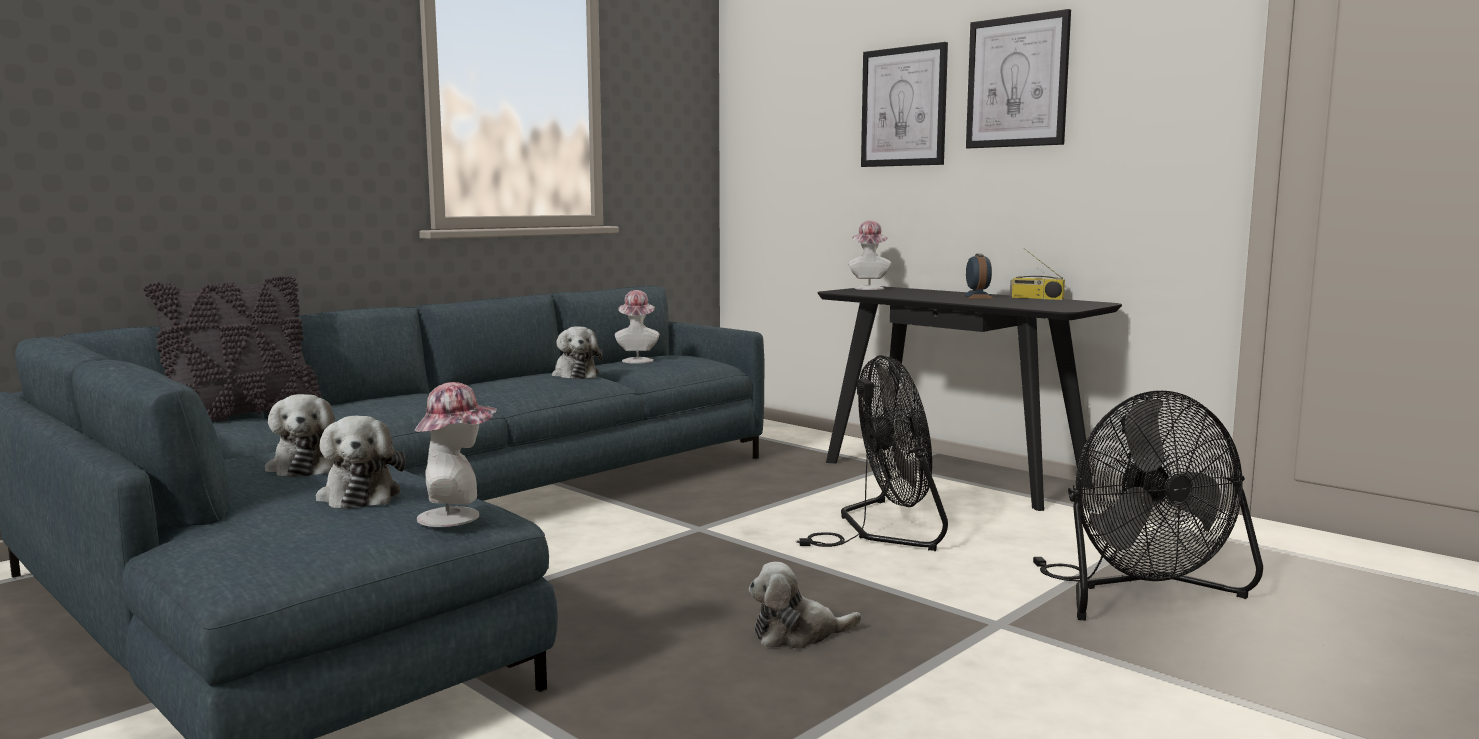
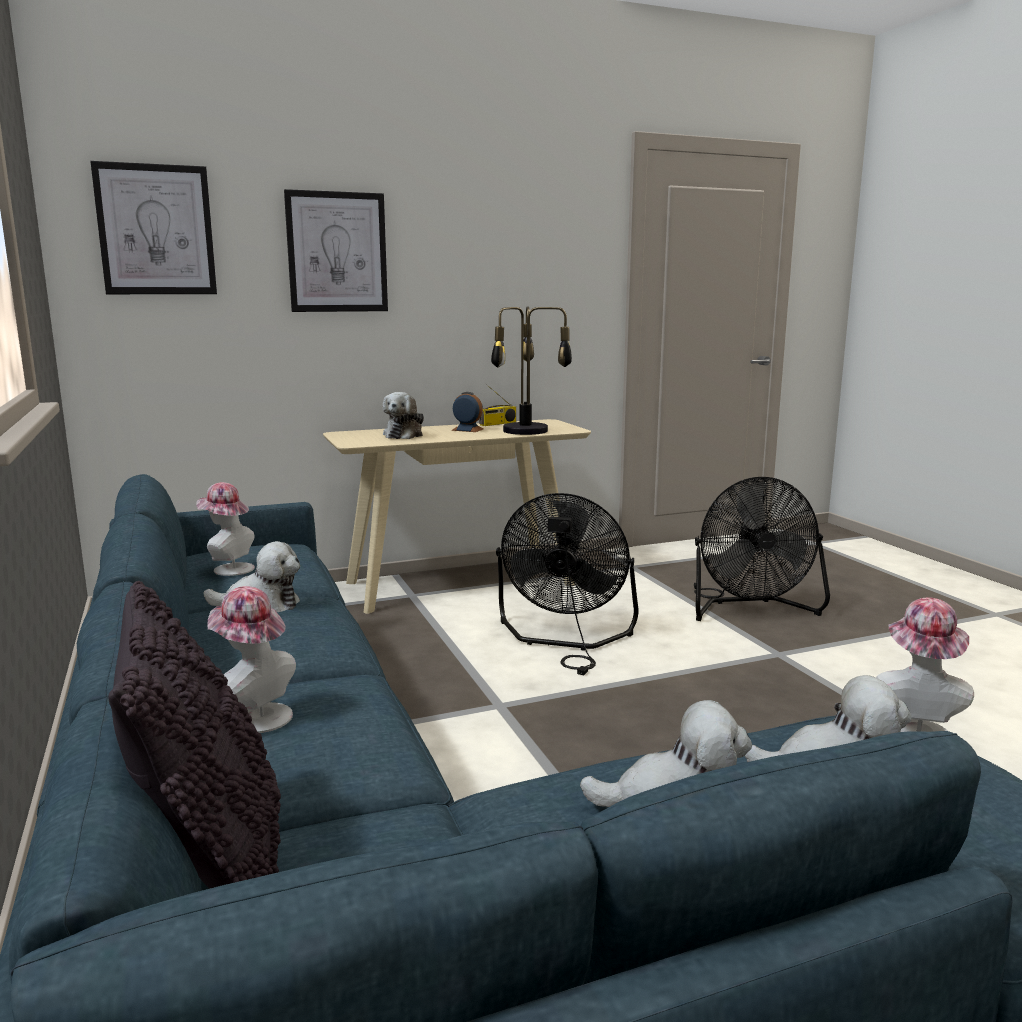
camera: 65 degrees left, 5 degrees up
plush toy [749,562,862,649] -> plush toy moved to [383,392,424,439]
black console table [818,286,1122,511] -> beige console table [323,419,591,614]
hat [848,220,891,290] -> hat moved to [207,586,296,733]
picture [966,9,1071,148] -> picture moved to [90,161,217,294]
black fan [1033,391,1263,621] -> black fan turned 75 degrees clockwise [694,477,830,621]
none -> table lamp [491,307,572,435]

